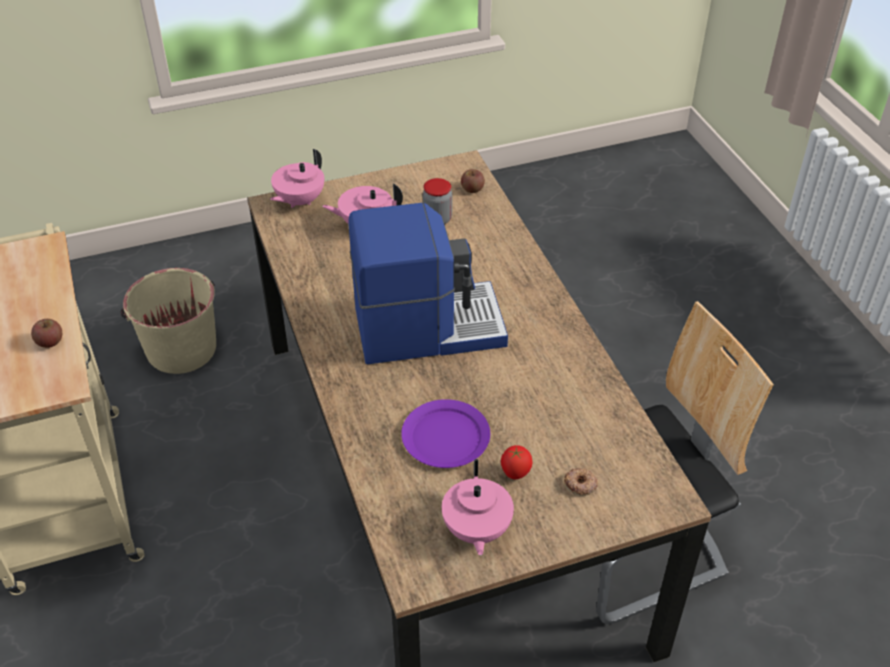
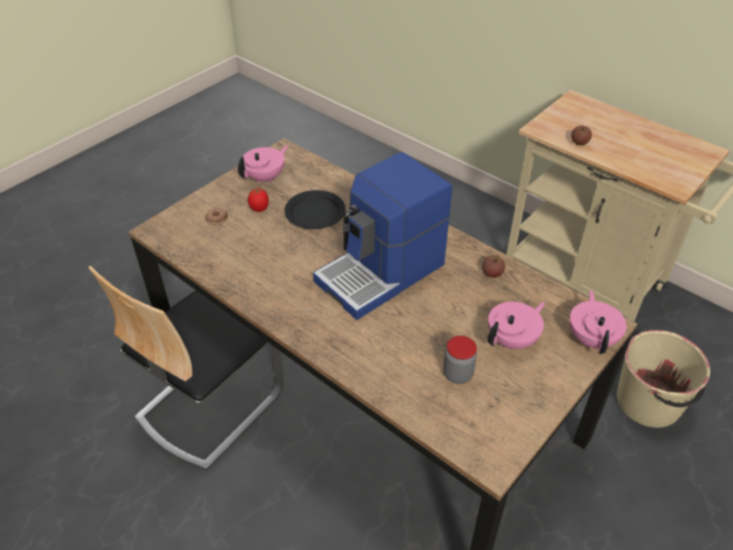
camera: 150 degrees right, 0 degrees up
purple plate [401,399,490,468] -> black plate [284,190,345,229]
pink teapot [442,459,514,556] -> pink teapot turned 75 degrees clockwise [238,145,288,183]
apple [461,169,485,193] -> apple moved to [482,255,505,278]

